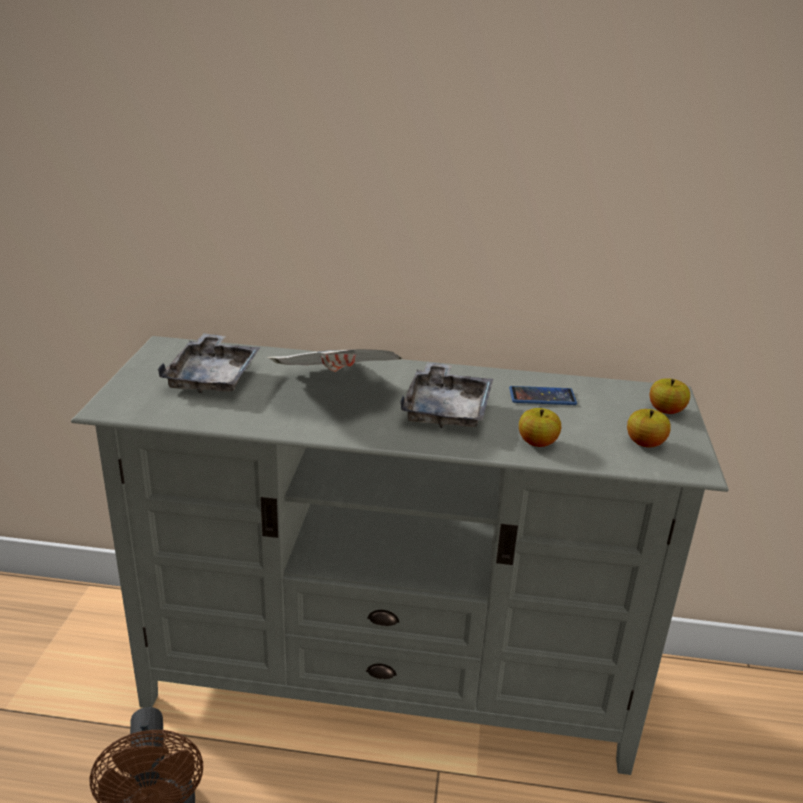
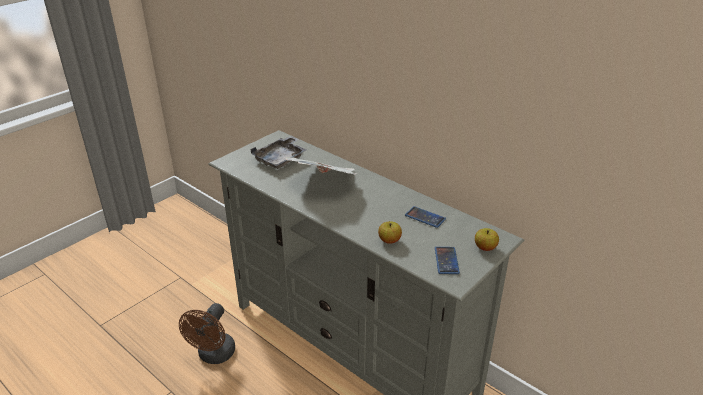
camera: 35 degrees right, 5 degrees up
grey tray [400,362,493,428] -> none
apple [627,409,671,447] -> phone [435,247,460,274]

